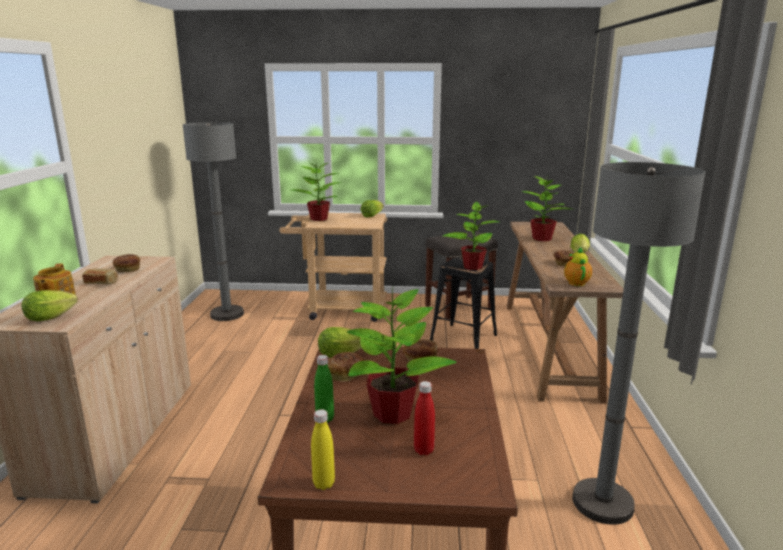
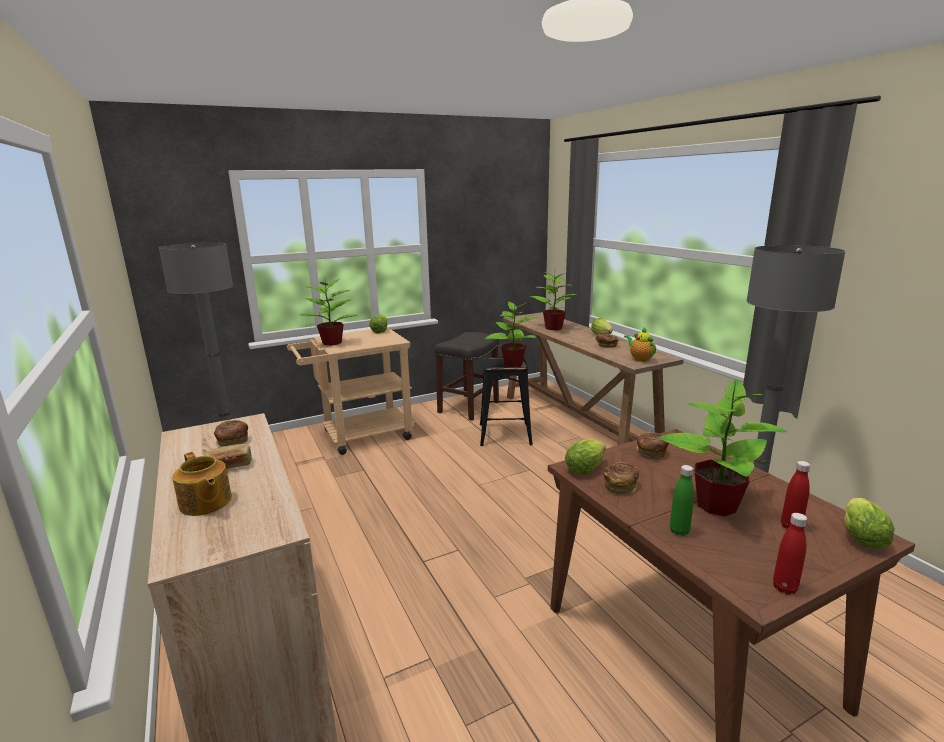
camera: 30 degrees left, 0 degrees up
lettuce [21,290,78,321] -> lettuce moved to [844,498,895,549]
yellow bottle [311,409,335,490] -> red bottle [773,513,807,595]

